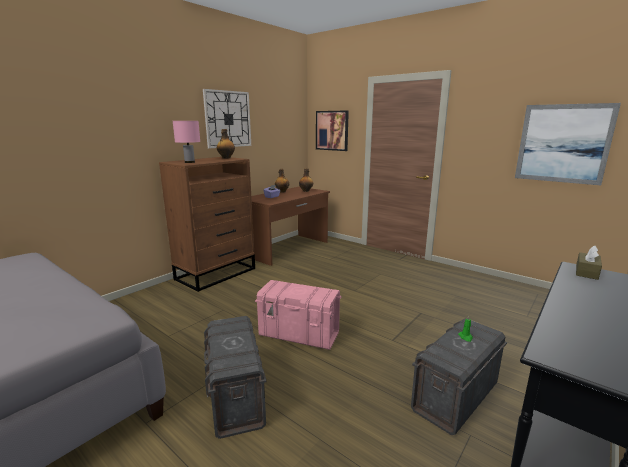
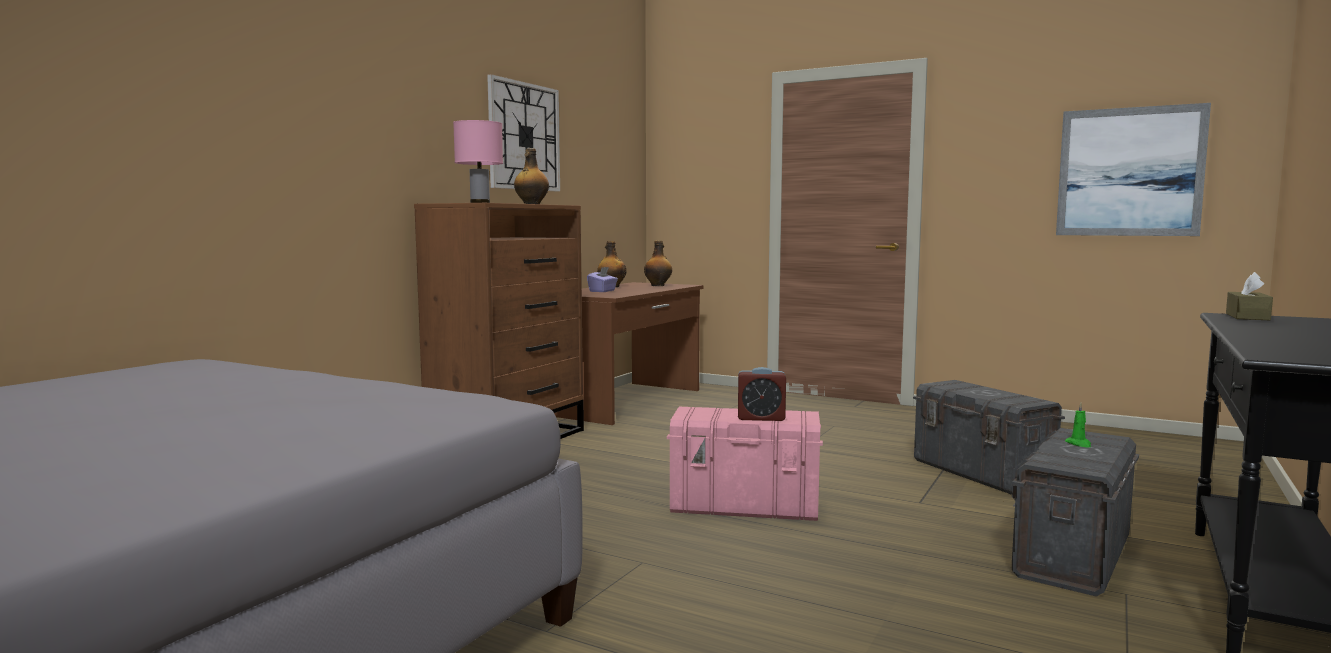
camera: 10 degrees left, 10 degrees down
grey storage box [204,316,266,439] -> grey storage box moved to [913,380,1065,495]
picture [316,110,349,151] -> none
none -> alarm clock [738,367,786,421]

